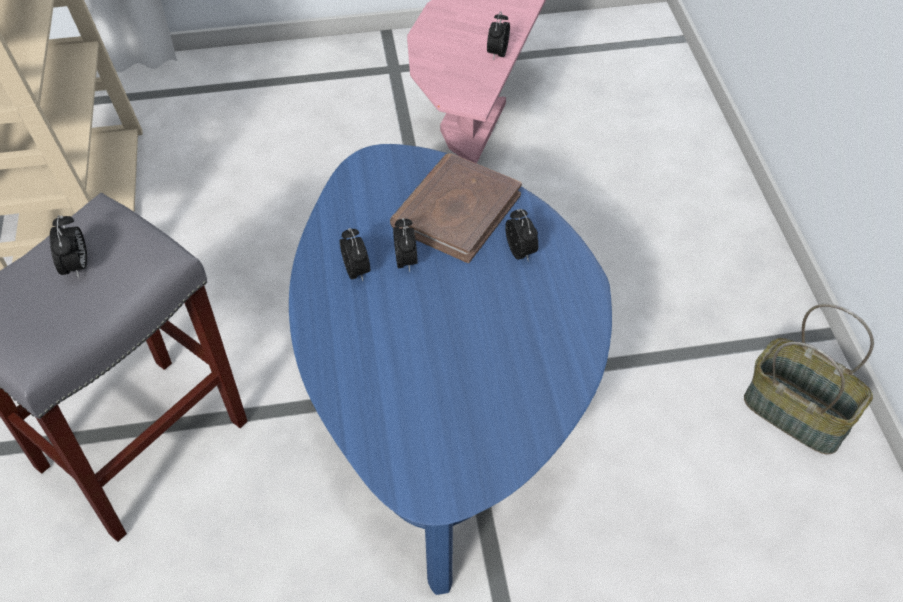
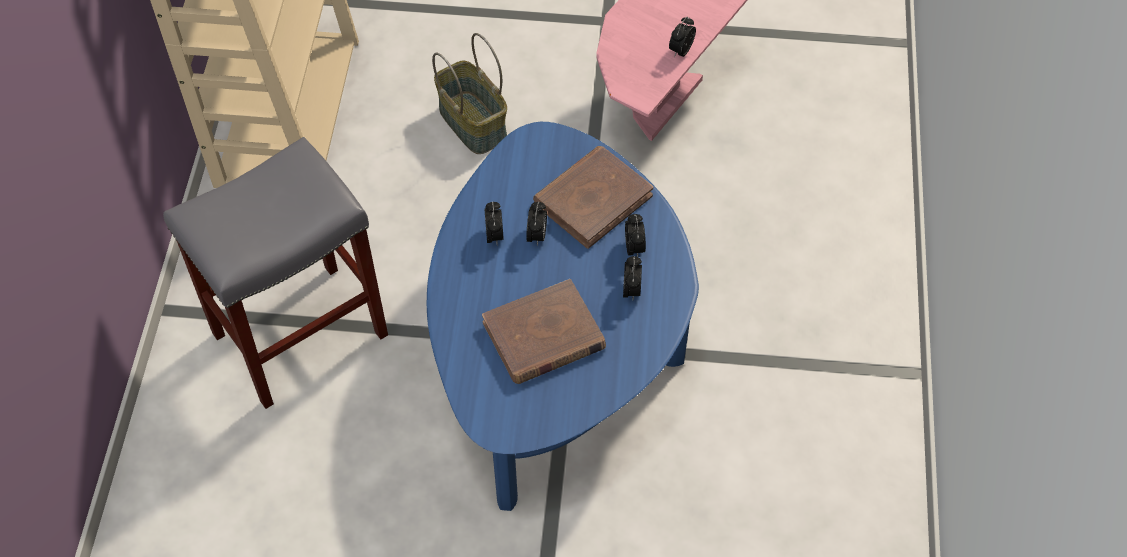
camera: 15 degrees right, 5 degrees up
alarm clock [50,215,87,279] -> alarm clock moved to [623,256,642,299]
basket [744,304,874,455] -> basket moved to [432,33,507,154]
none -> brown book [482,279,606,384]

